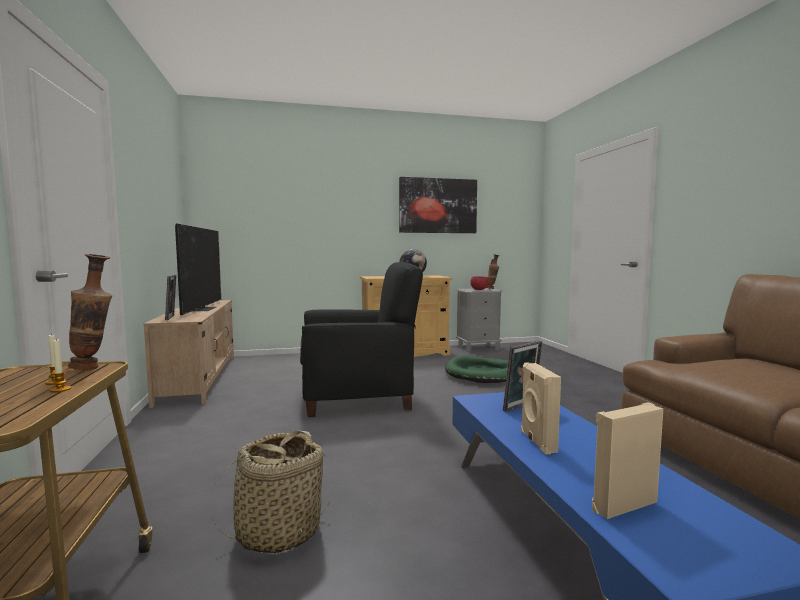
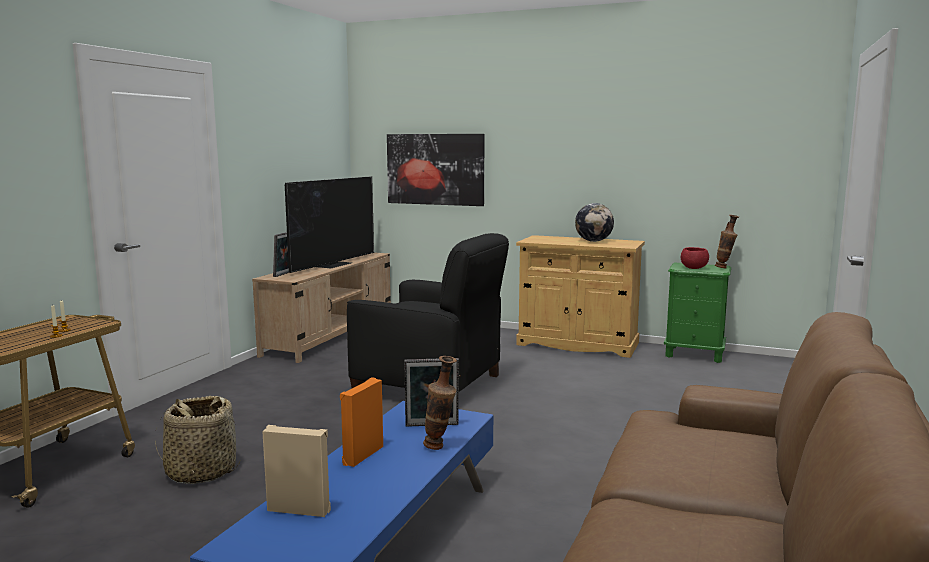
camera: 35 degrees right, 5 degrees up
vase [68,254,112,370] -> vase moved to [423,356,457,450]
picture [399,177,477,233] -> picture moved to [387,134,484,206]
green dog bed [445,355,508,383] -> none
grey nightstand [456,288,502,352] -> green nightstand [664,262,731,363]
beige speaker [521,363,561,454] -> orange speaker [340,377,383,467]

